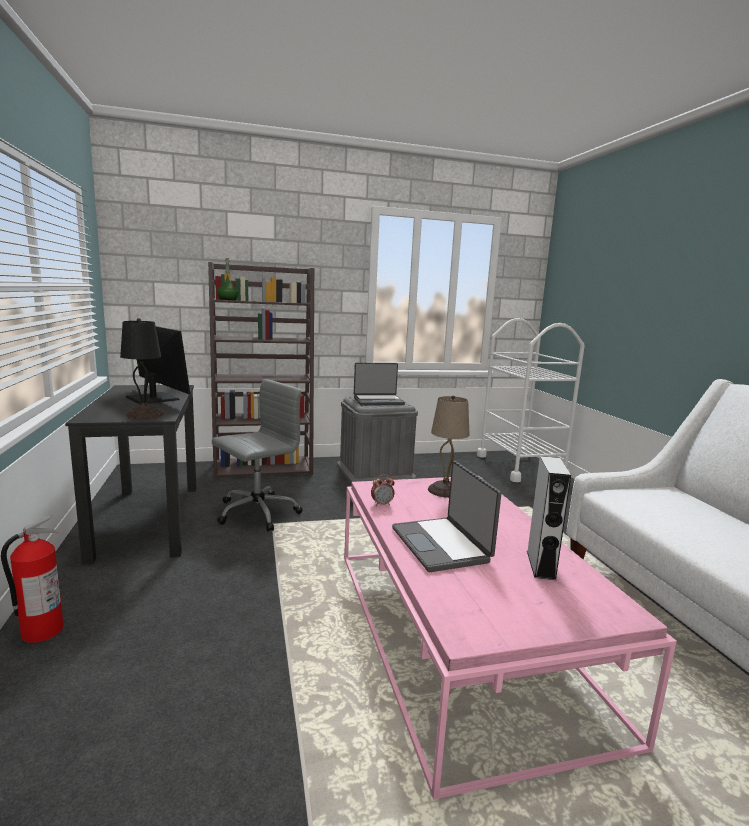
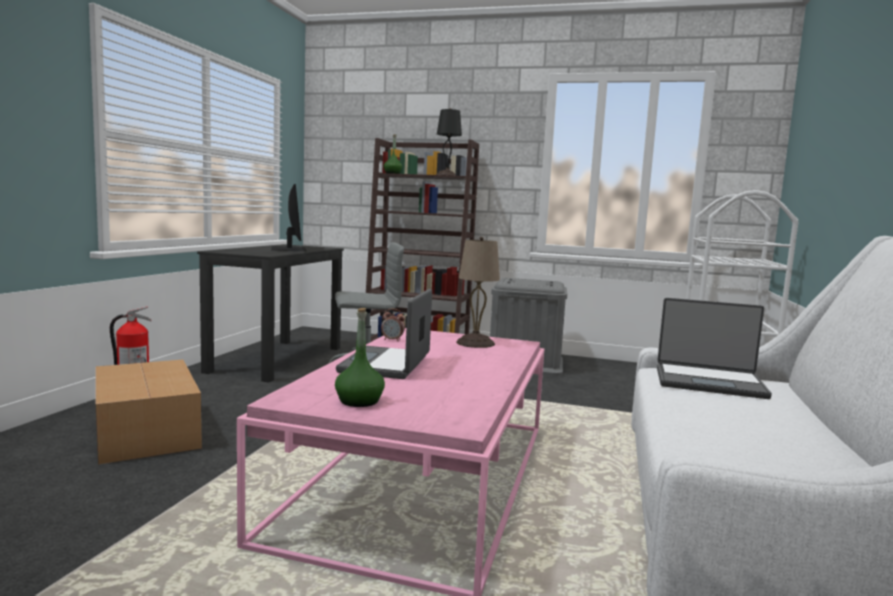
camera: 30 degrees right, 5 degrees down
black table lamp [120,318,163,419] -> black table lamp moved to [436,108,462,176]
laptop [354,363,405,405] -> laptop moved to [657,298,772,399]
grey speaker [527,456,571,580] -> none
none -> cardboard box [95,359,202,465]
none -> green bottle [335,308,385,407]

